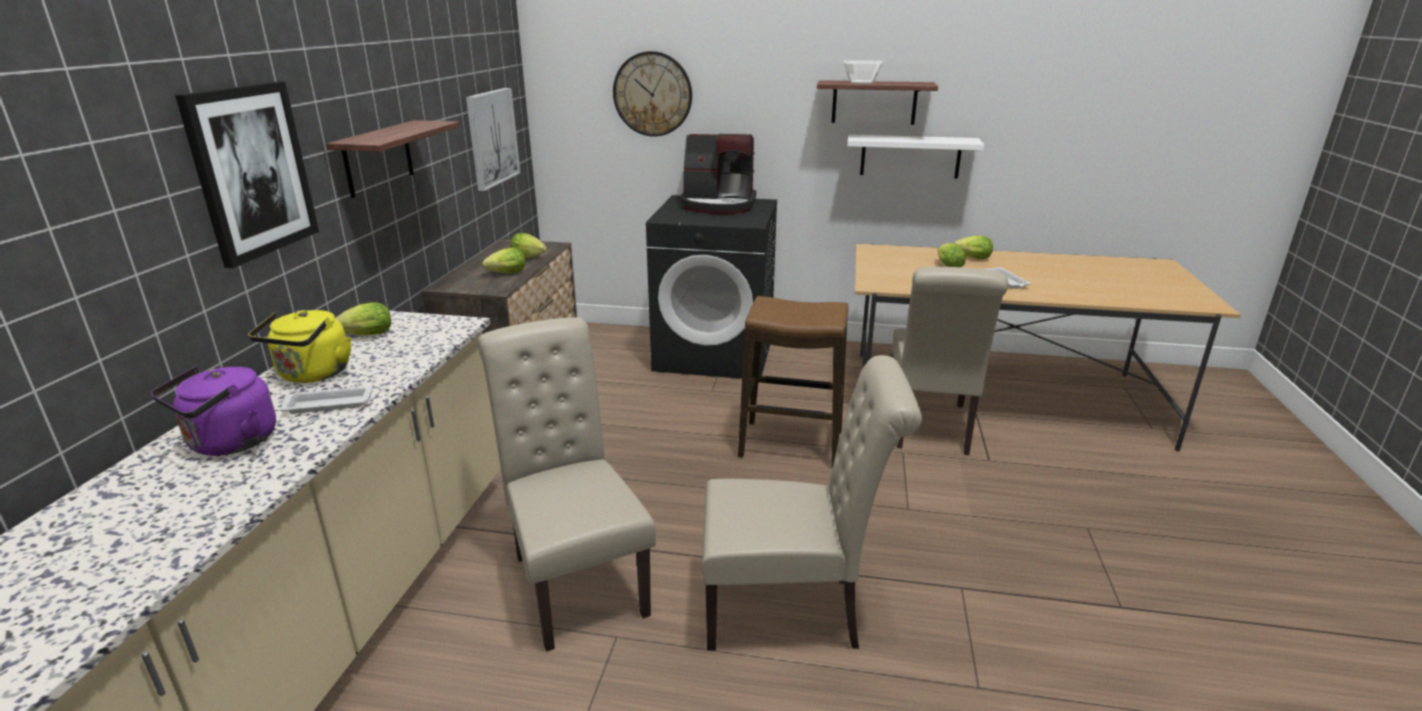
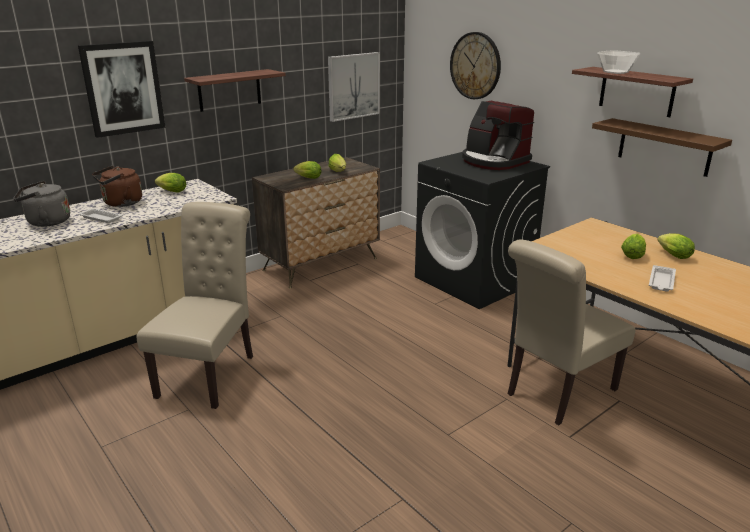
camera: 40 degrees right, 0 degrees up
purple kettle [151,366,276,456] -> grey kettle [13,181,70,227]
yellow kettle [248,310,351,383] -> brown kettle [92,166,142,207]
beige chair [702,355,922,651] -> none
stool [738,296,849,468] -> none
white shelf [847,134,984,178] -> brown shelf [592,118,732,177]

